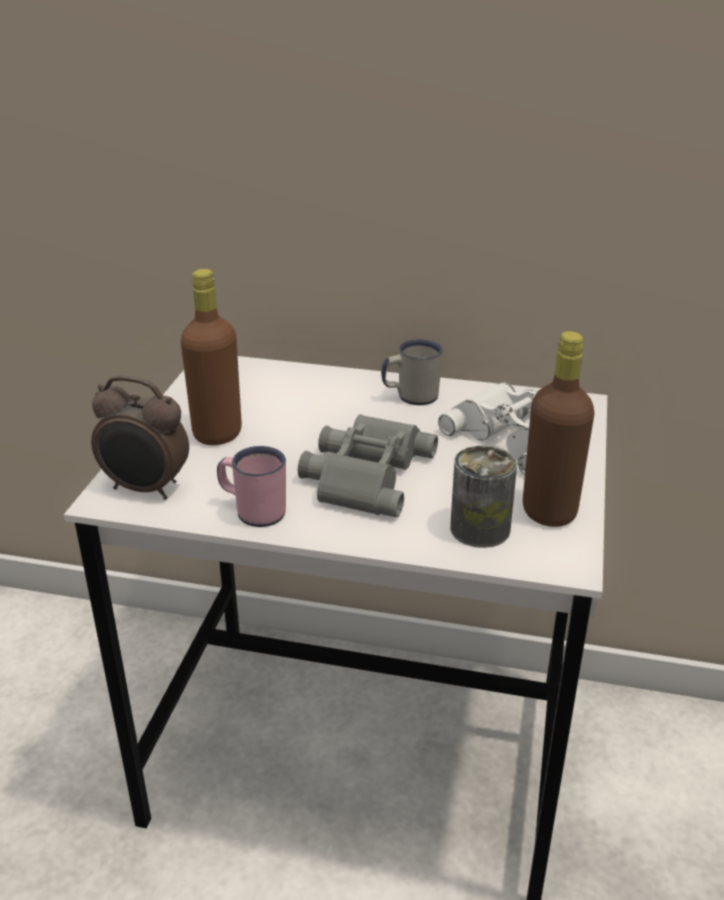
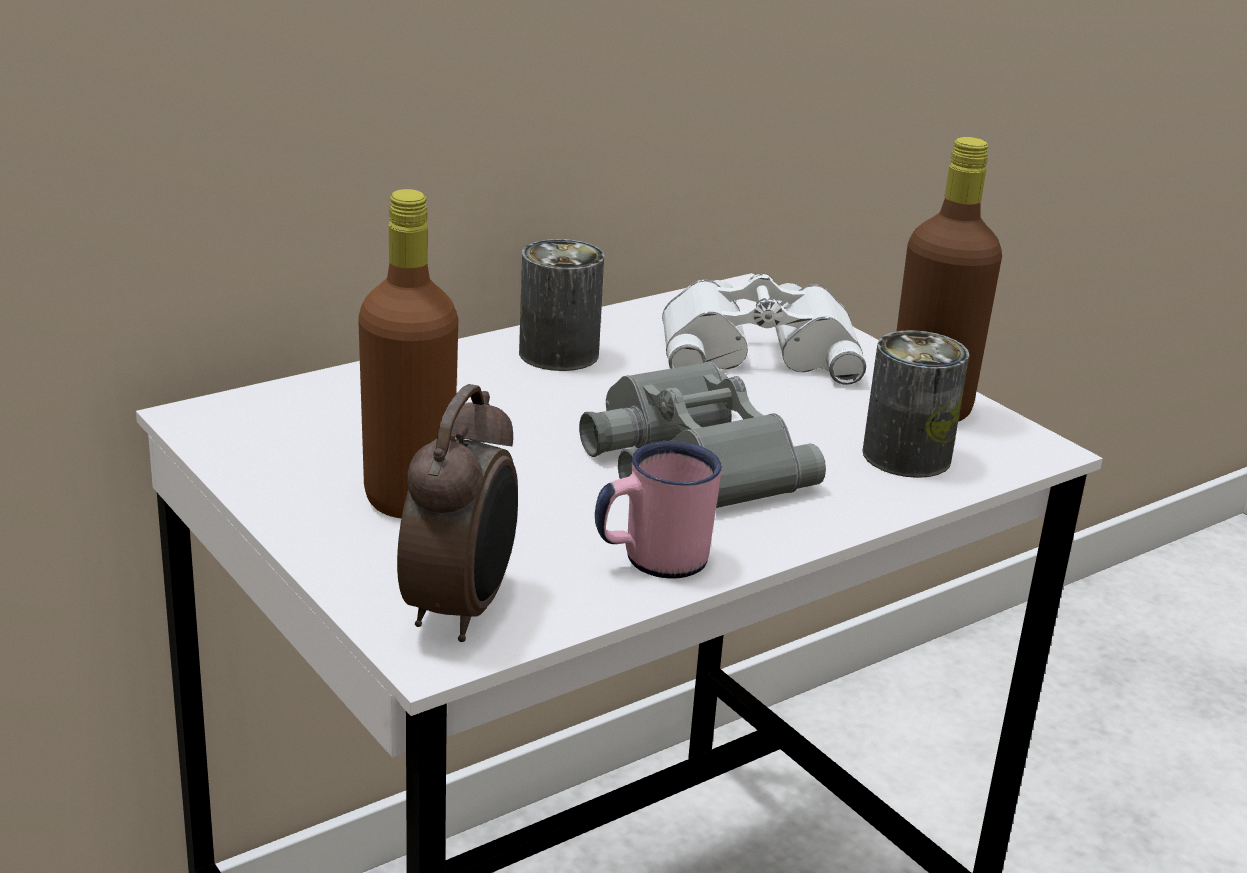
camera: 50 degrees left, 5 degrees down
alarm clock [91,375,189,499] -> alarm clock turned 45 degrees counterclockwise [397,384,518,642]
white mug [381,339,443,405] -> can [519,239,604,371]

